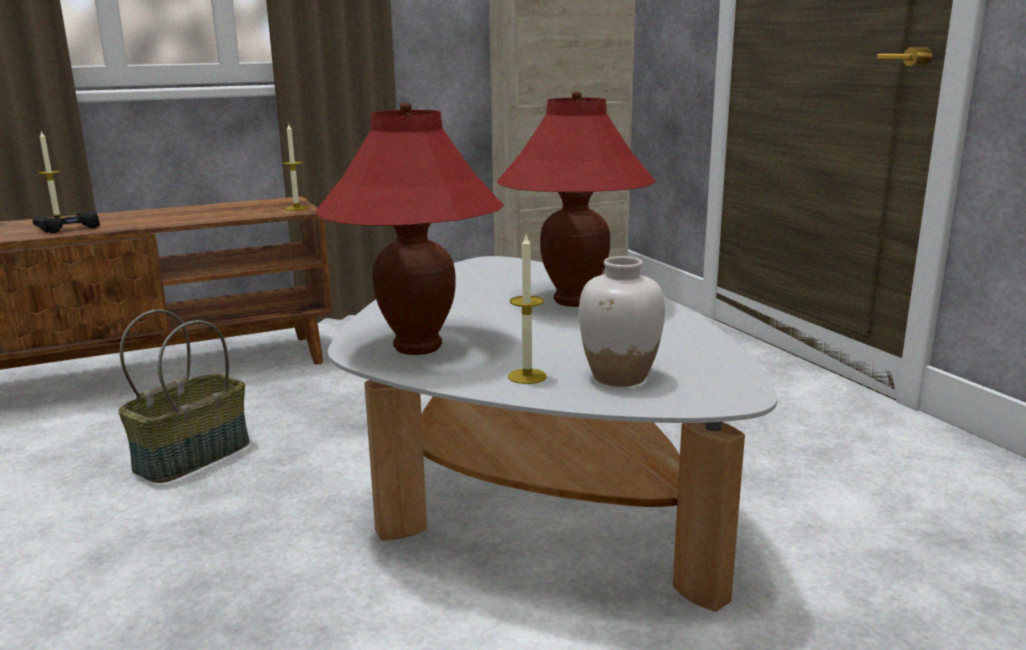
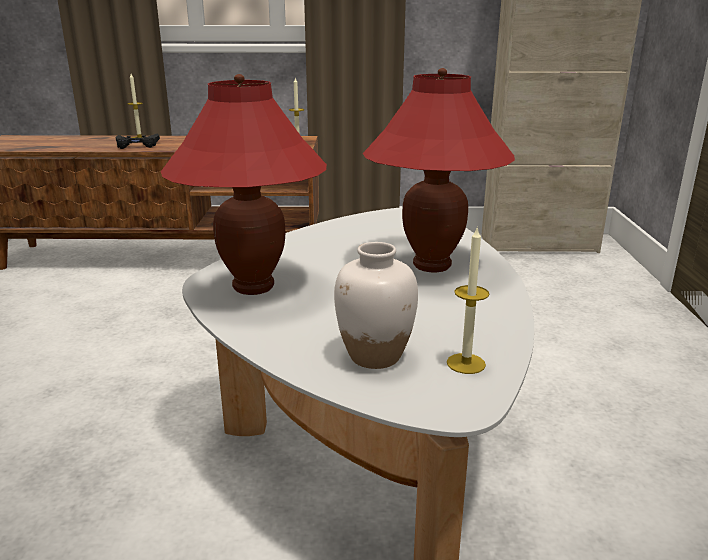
camera: 25 degrees right, 5 degrees up
basket [118,309,250,483] -> none
candle [508,235,547,384] -> candle moved to [447,228,489,374]

